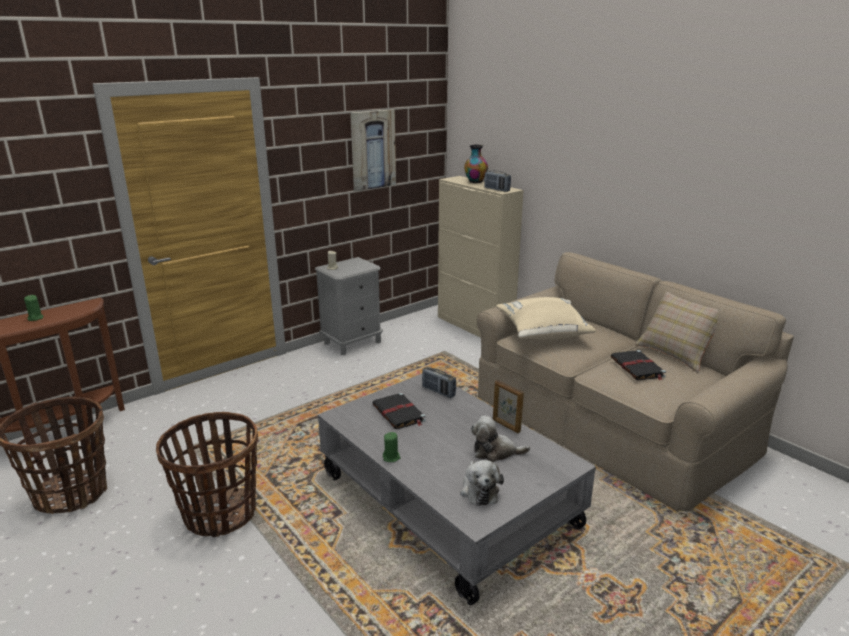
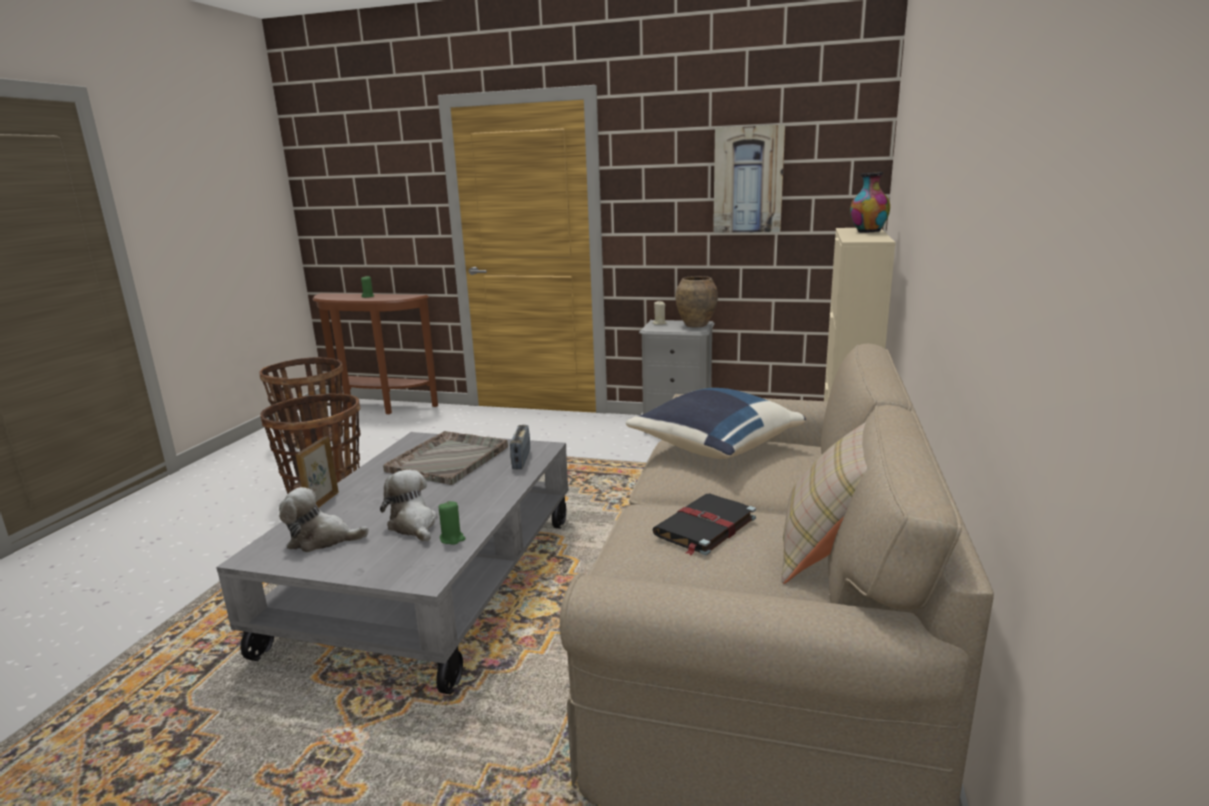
camera: 55 degrees right, 5 degrees down
black book [372,393,426,429] -> grey tray [383,431,508,485]
green candle [383,432,401,462] -> green candle moved to [438,501,466,545]
plush toy [460,460,504,506] -> plush toy turned 45 degrees clockwise [279,487,369,552]
radio [485,170,511,192] -> none
picture frame [493,380,524,433] -> picture frame moved to [296,437,339,508]
beige pillow [496,297,596,340] -> blue pillow [626,388,806,459]
none -> brown vase [676,276,718,328]

